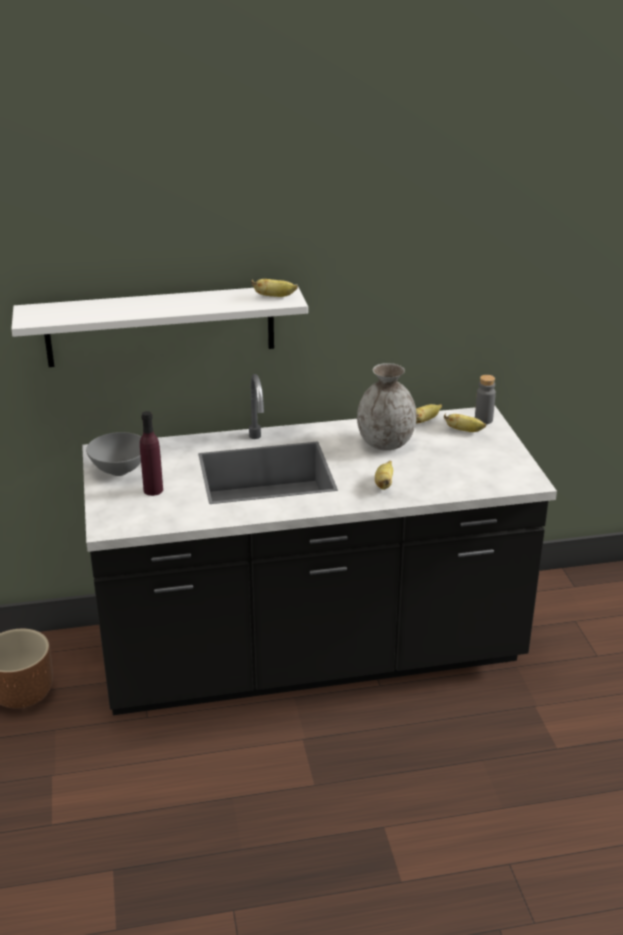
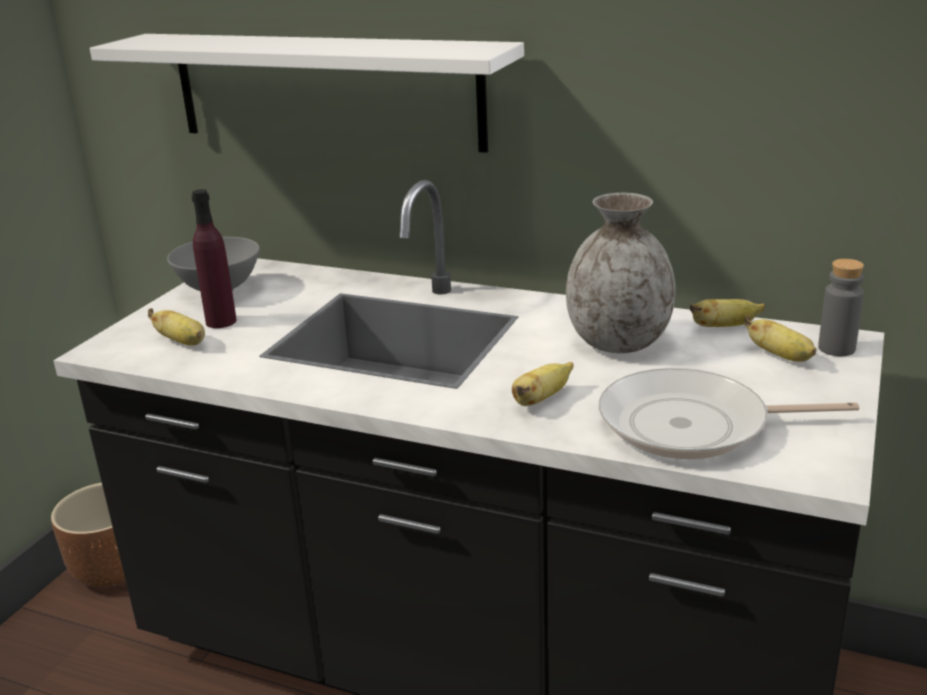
camera: 35 degrees right, 5 degrees down
banana [251,279,298,297] -> banana moved to [148,308,205,346]
none -> frying pan [599,368,859,459]

